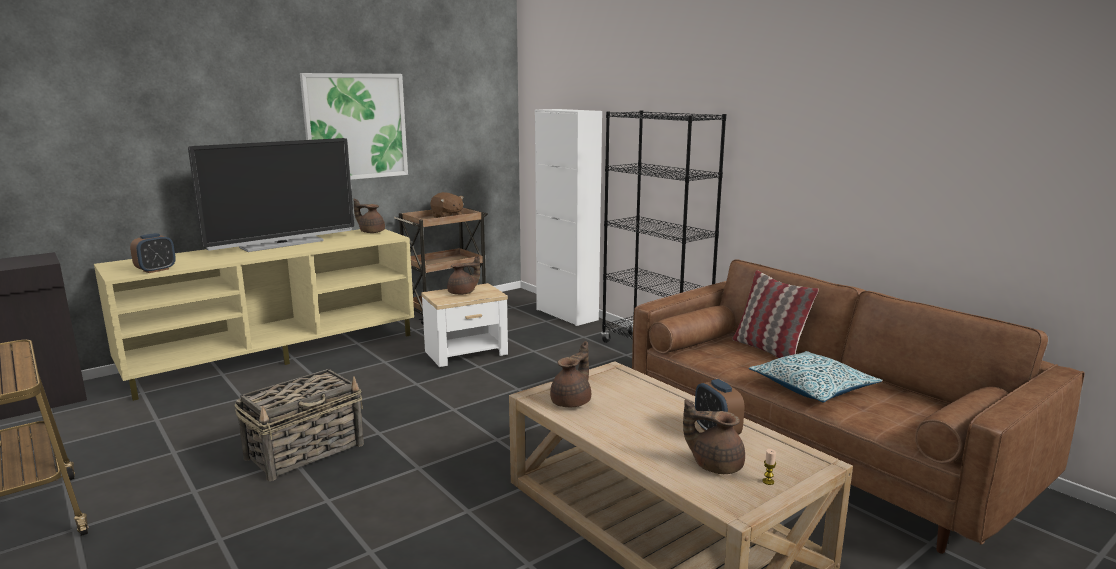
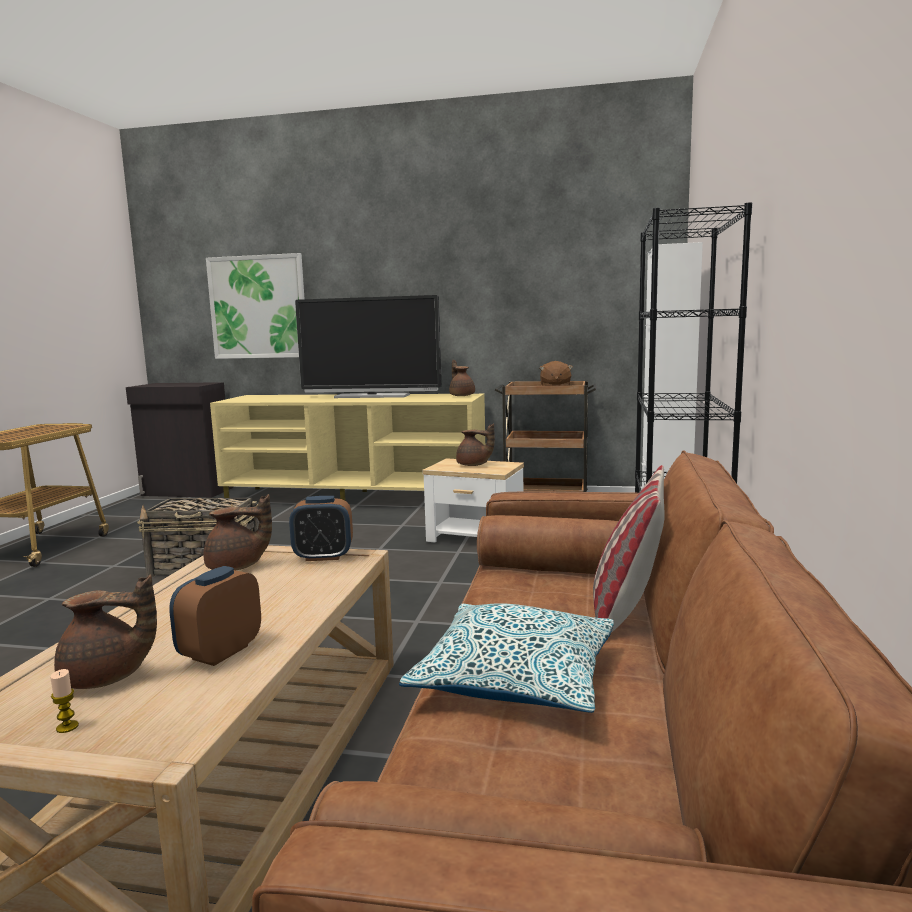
camera: 50 degrees right, 5 degrees down
alarm clock [130,233,176,273] -> alarm clock moved to [289,496,353,561]
picture [300,73,408,180] -> picture moved to [206,253,305,359]
brown teapot [683,399,745,474] -> brown teapot turned 105 degrees clockwise [54,575,157,689]

